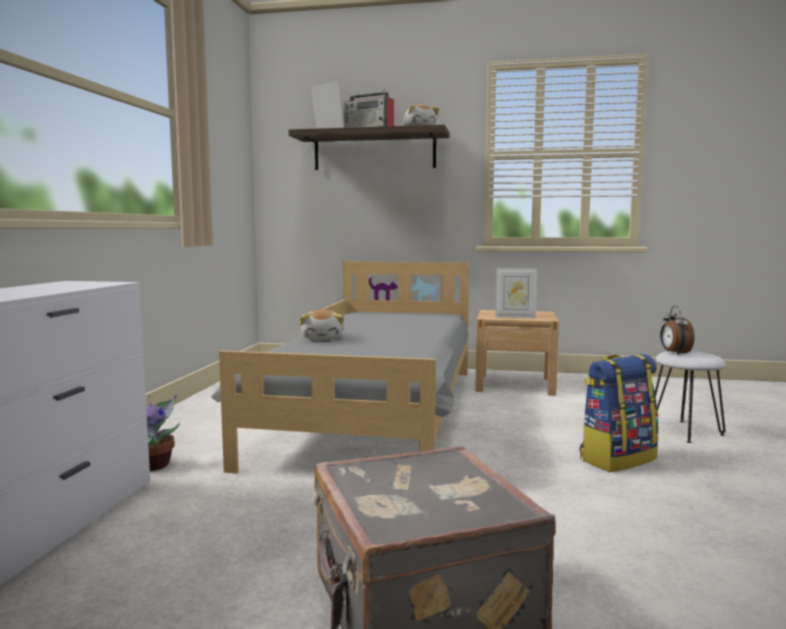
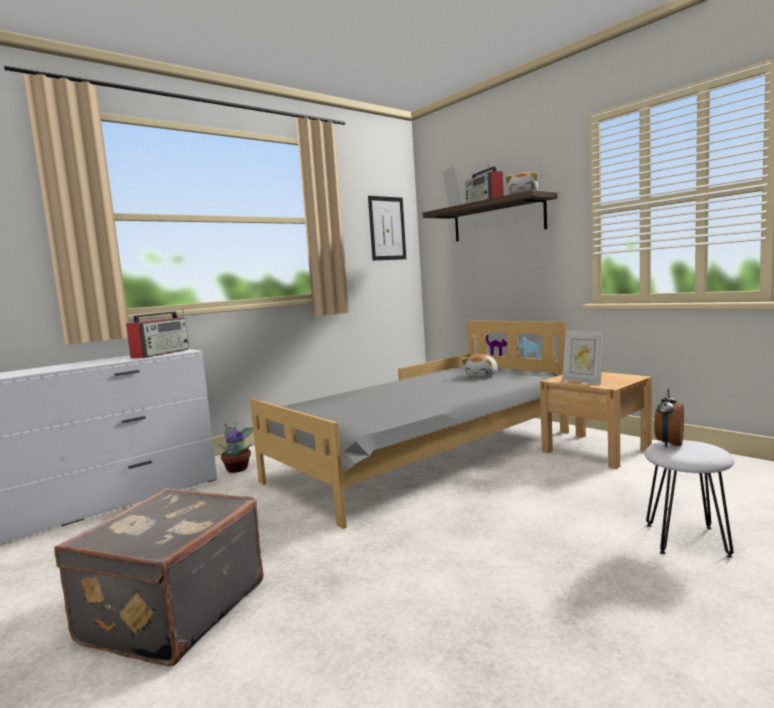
camera: 40 degrees right, 0 degrees up
plush toy [300,309,343,340] -> plush toy moved to [461,354,498,377]
backpack [580,354,658,472] -> none
none -> radio [126,308,189,358]
none -> picture [368,196,406,260]

